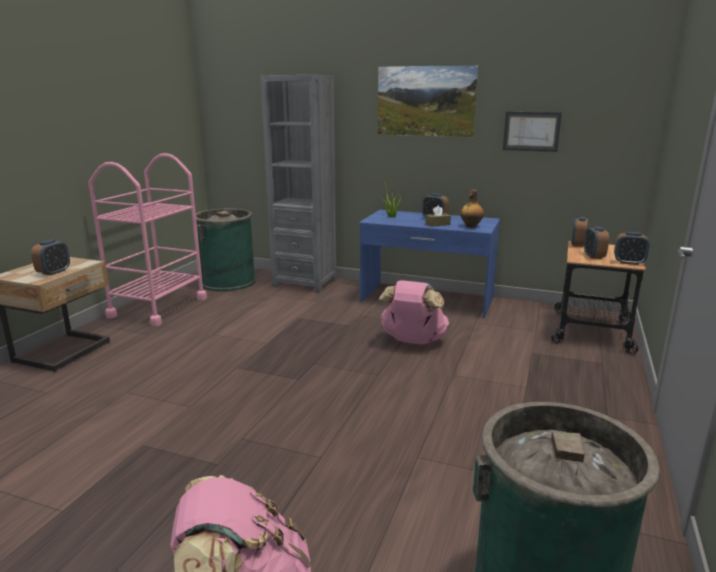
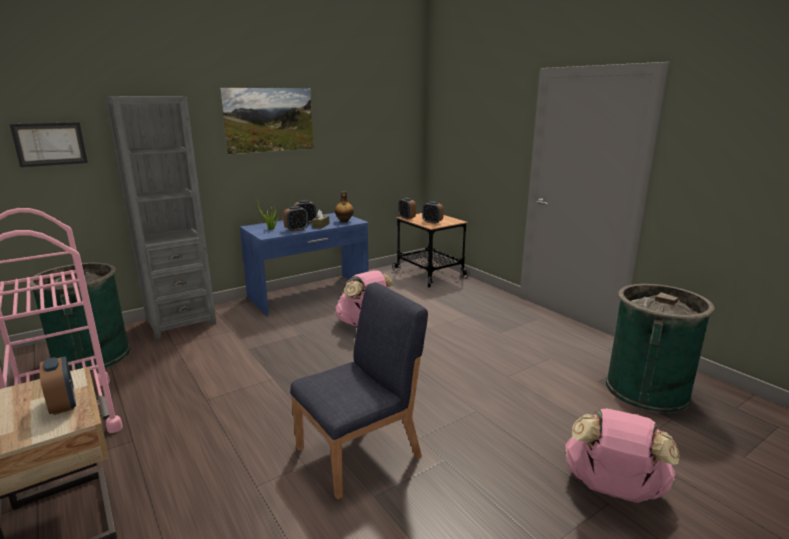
camera: 55 degrees left, 0 degrees up
picture [503,112,562,152] -> picture moved to [10,122,88,167]
alarm clock [614,232,650,265] -> alarm clock moved to [283,206,308,232]
none -> blue chair [290,282,428,500]

